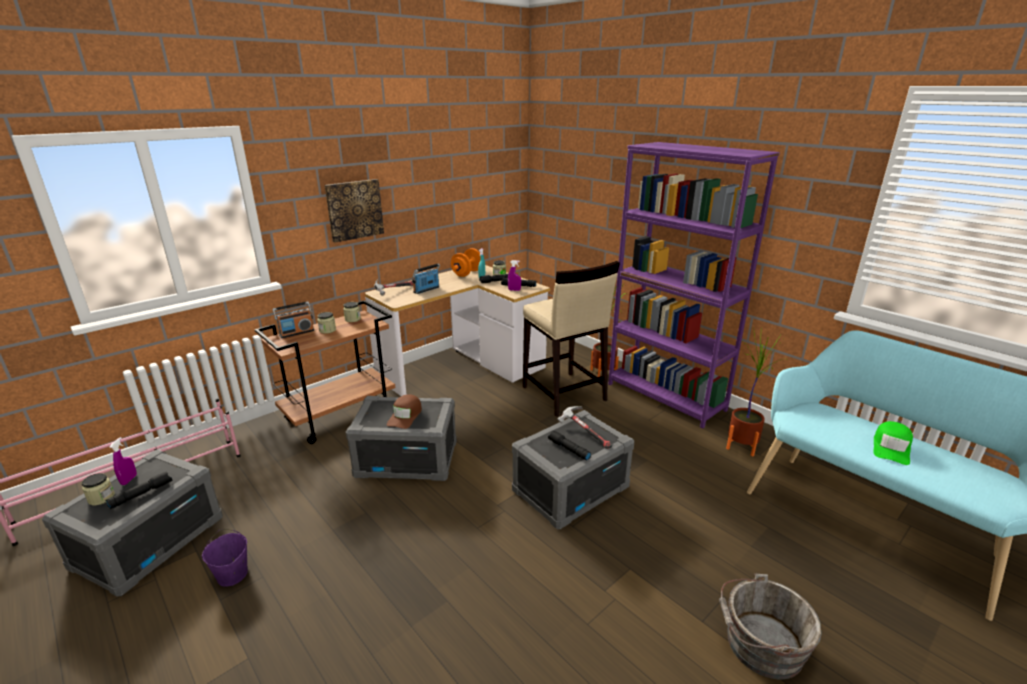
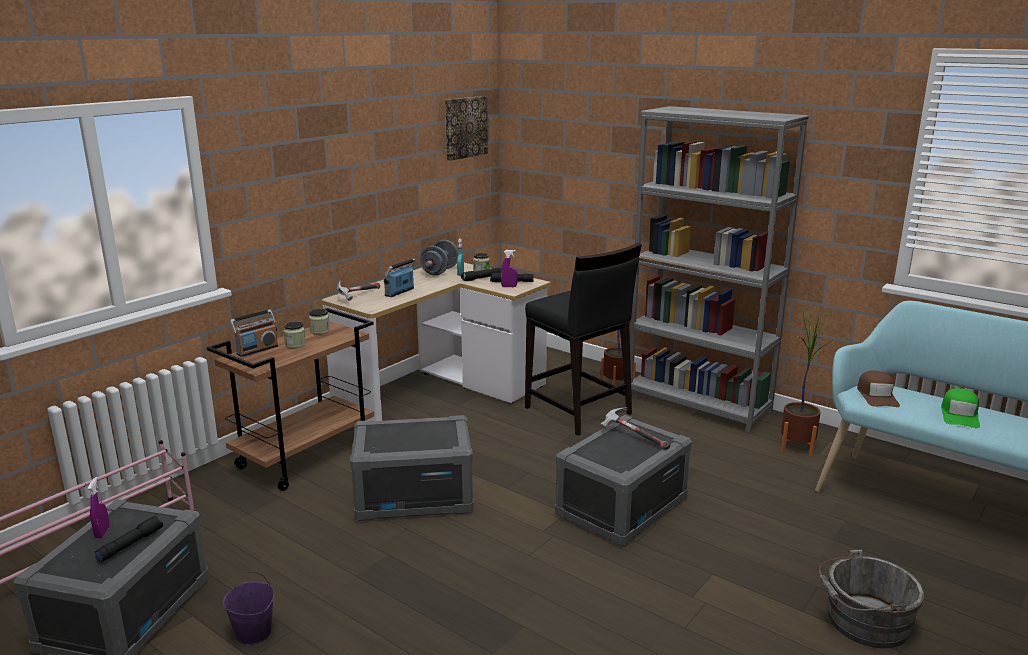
camera: 10 degrees left, 5 degrees down
jar [82,473,115,505] -> none
picture [325,179,384,243] -> picture moved to [445,96,488,161]
brown cap [387,394,422,429] -> brown cap moved to [857,370,900,407]
orange dumbbell [451,248,481,277] -> grey dumbbell [420,240,459,276]
beige stool [523,261,620,417] -> black stool [525,243,642,436]
black flashlight [548,431,591,461] -> none
purple bookcase [608,142,780,429] -> grey bookcase [630,106,809,434]

